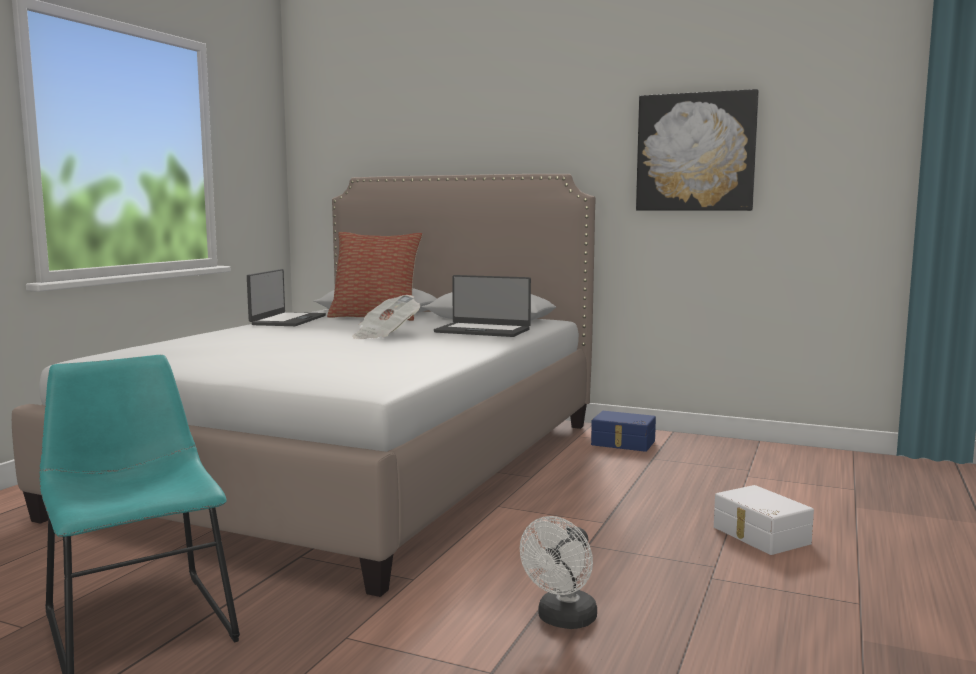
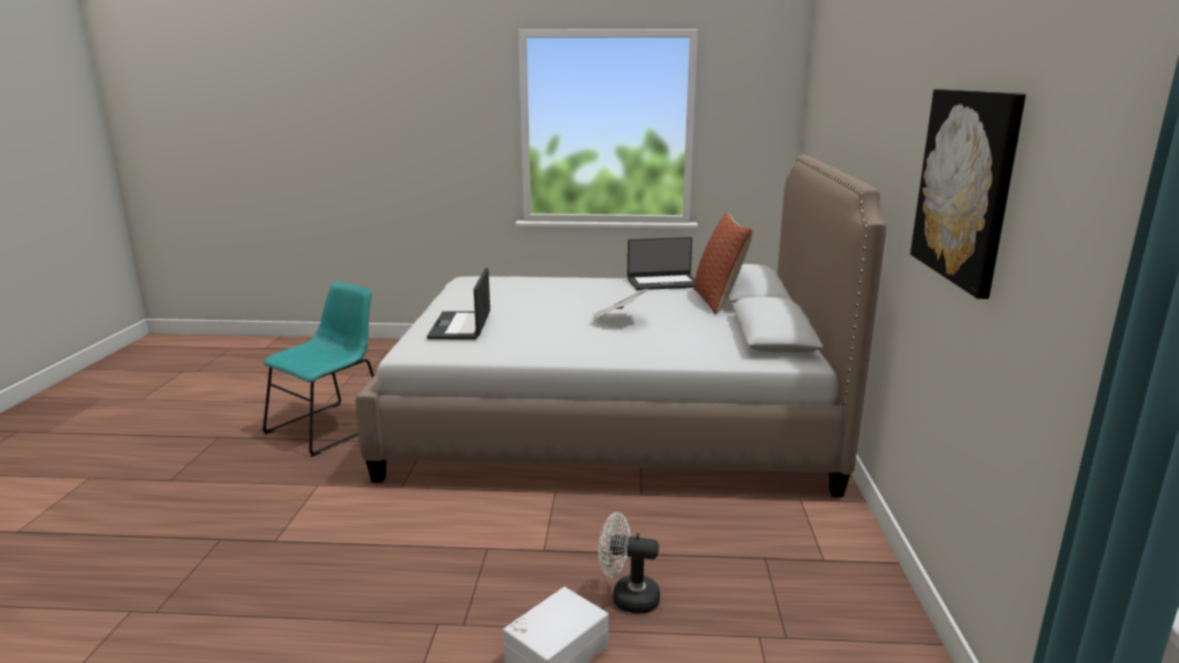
camera: 70 degrees right, 10 degrees up
laptop [434,275,531,337] -> laptop moved to [427,268,490,339]
white fan [520,516,597,629] -> white fan moved to [598,512,660,614]
blue storage box [591,411,656,452] -> none

